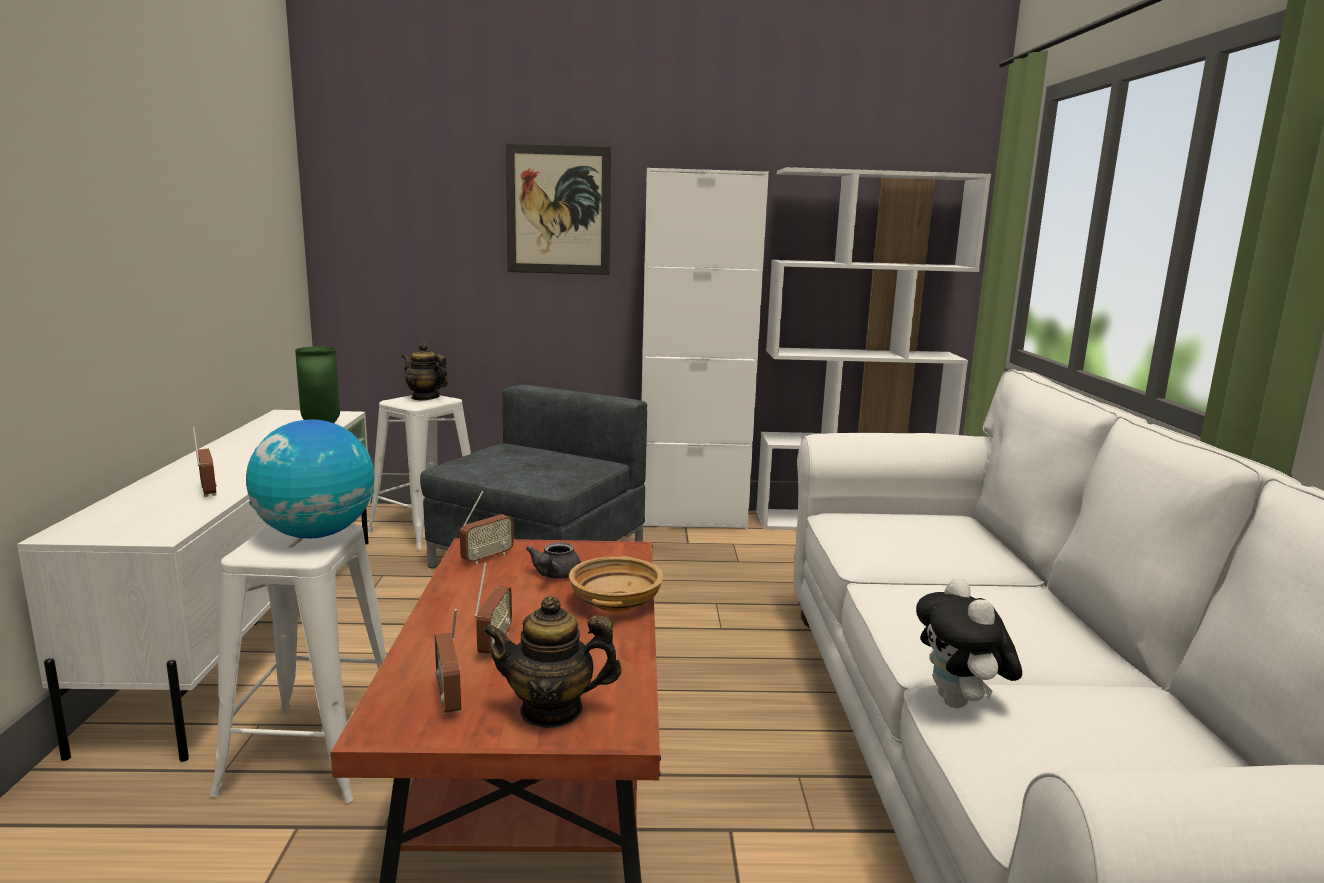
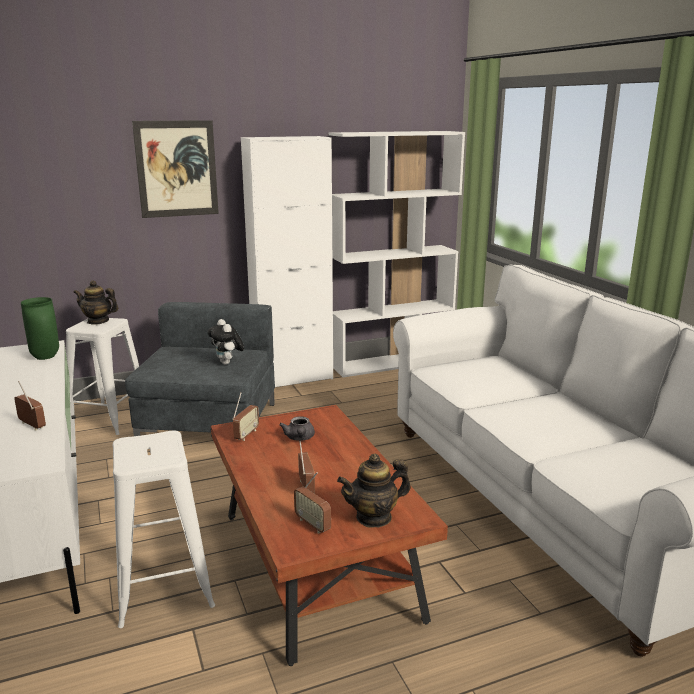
camera: 20 degrees left, 5 degrees up
globe [246,420,375,538] -> none
beige bowl [569,556,664,612] -> none
plush toy [916,578,1022,708] -> plush toy moved to [208,319,244,365]

